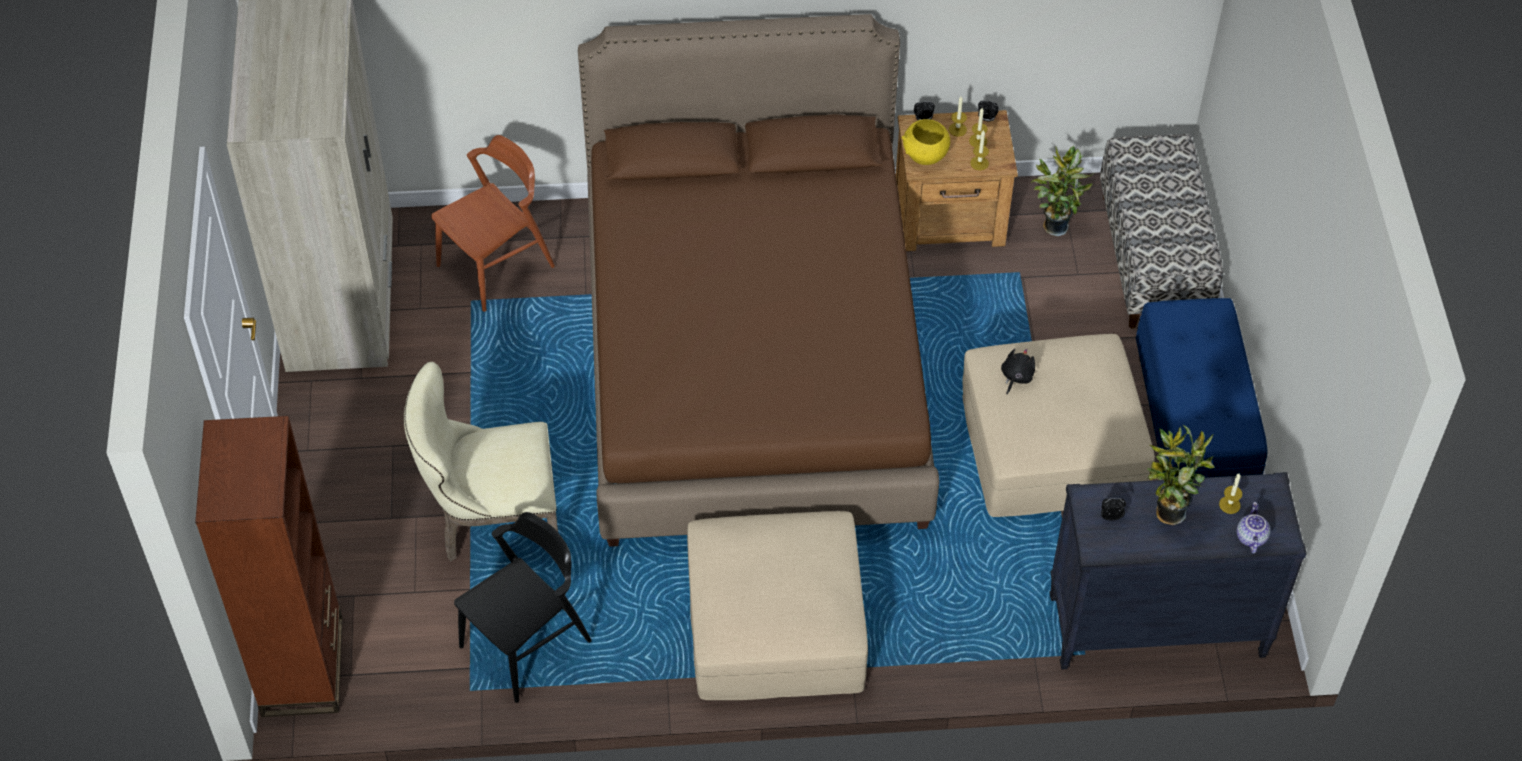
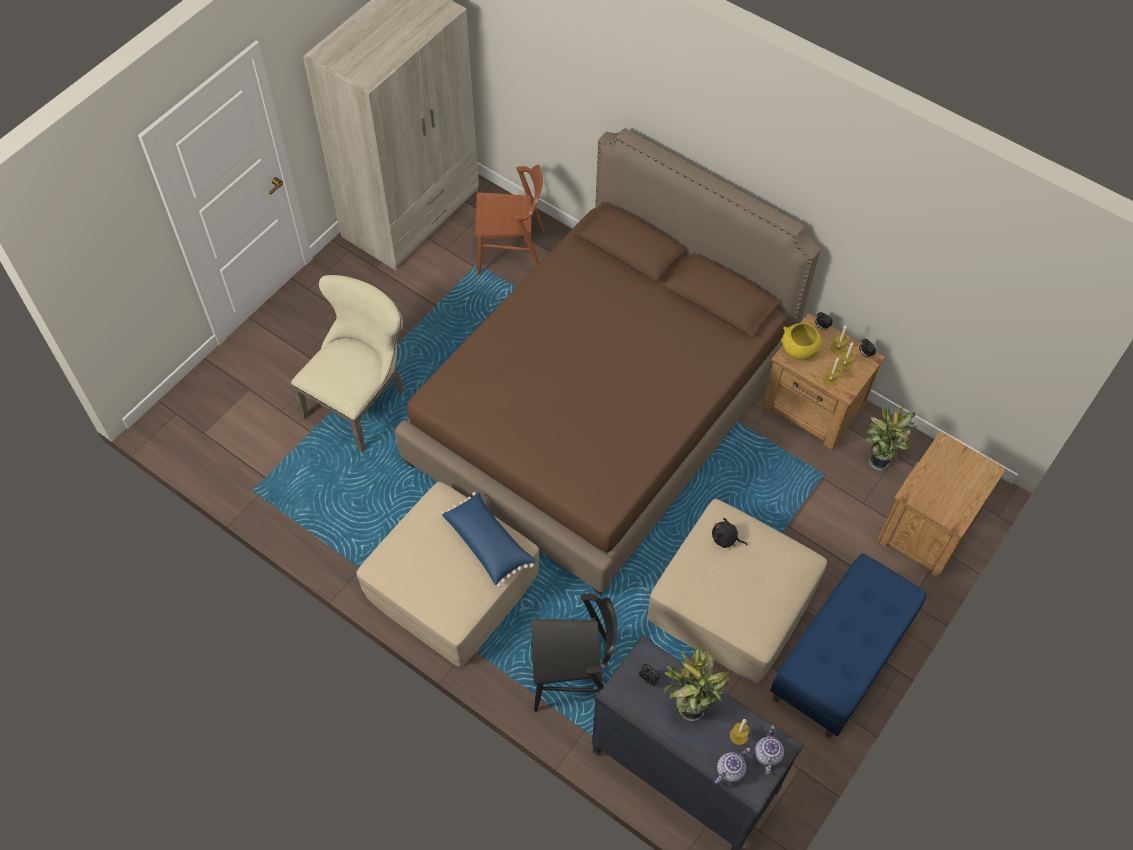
camera: 40 degrees right, 5 degrees up
brown bookcase [195,416,343,717] -> none
beige chair [404,362,558,561] -> beige chair turned 90 degrees clockwise [291,275,404,453]
black chair [454,512,592,703] -> black chair moved to [531,593,617,712]
black plush toy [1001,349,1035,394] -> black plush toy turned 135 degrees counterclockwise [712,518,747,548]
bench [1100,134,1223,329] -> brown nightstand [877,431,1006,578]
none -> blue pillow [441,492,535,588]
none -> teapot [755,725,784,775]

